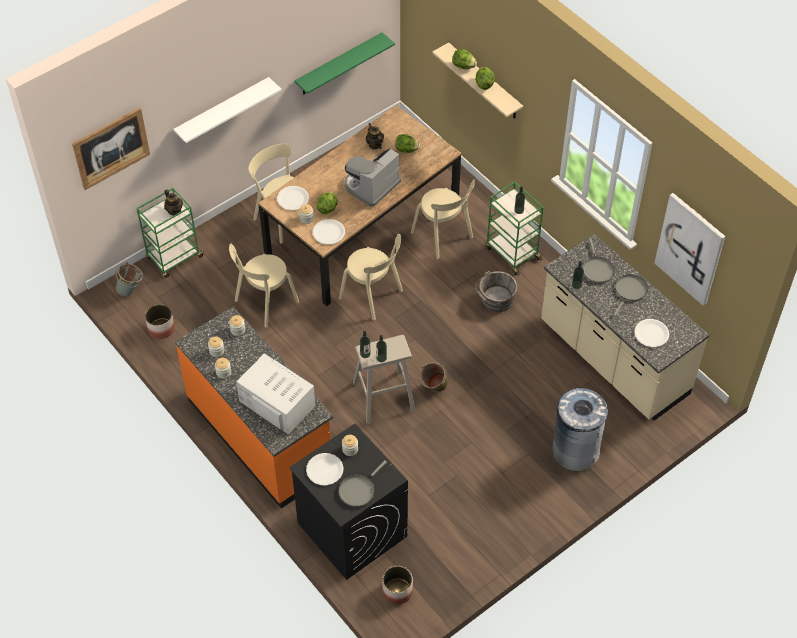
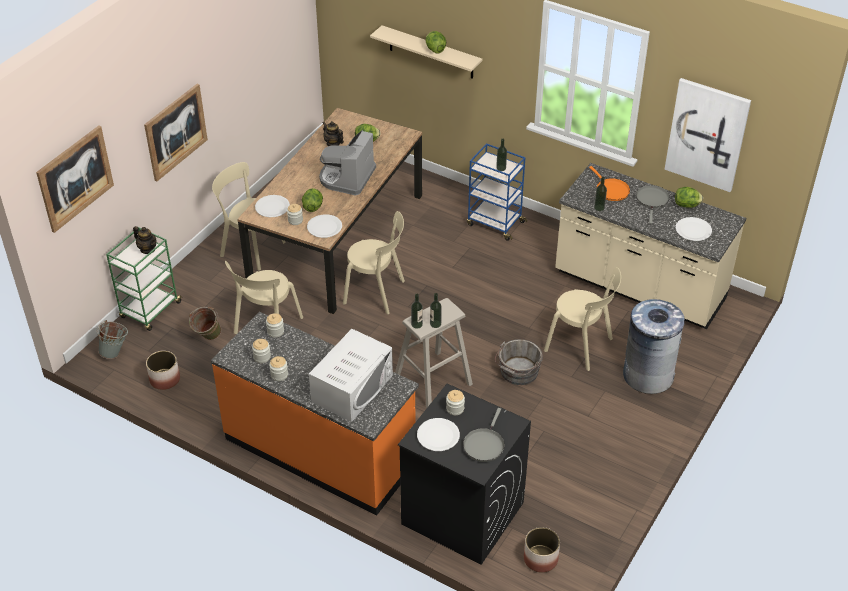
camera: 20 degrees left, 10 degrees down
white shelf [173,77,282,143] -> picture [144,84,208,182]
white microwave [236,354,315,434] -> white microwave turned 105 degrees clockwise [309,329,393,422]
green shelf [295,32,395,94] -> none
beige chair [411,179,475,259] -> beige chair moved to [544,267,621,371]
green bucket [419,362,448,392] -> green bucket moved to [189,307,221,340]
lettuce [452,49,477,70] -> lettuce moved to [675,187,703,208]
grey bucket [475,271,518,312] -> grey bucket moved to [495,339,543,385]
green cart [486,182,544,276] -> blue cart [467,143,527,241]
grey frying pan [582,239,615,283] -> orange frying pan [589,166,630,201]

